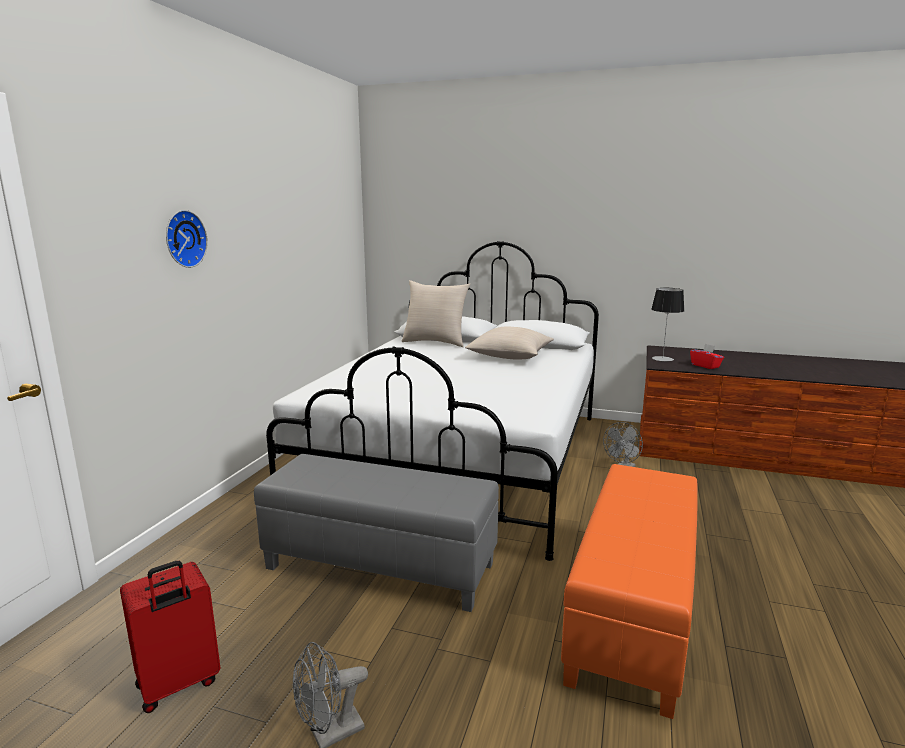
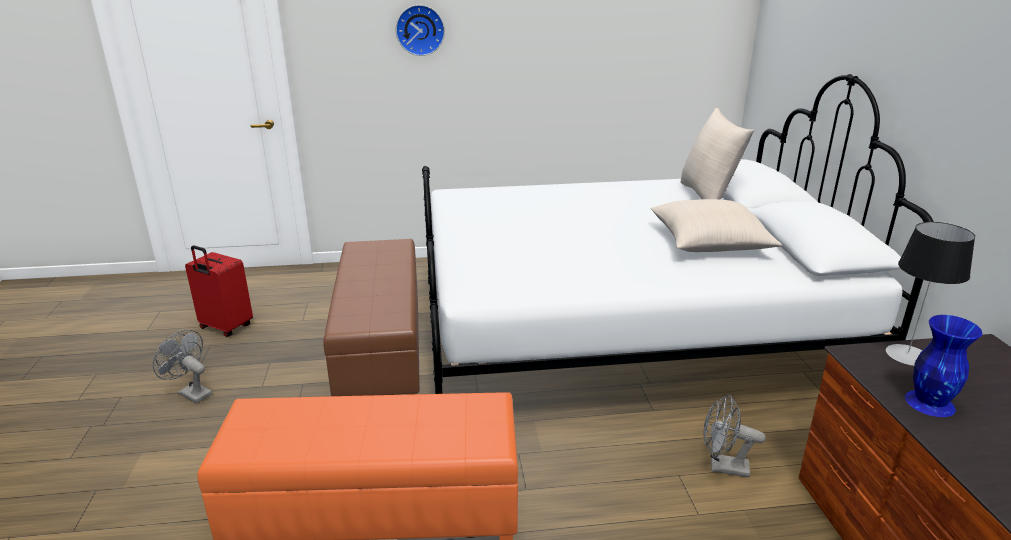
camera: 65 degrees right, 10 degrees up
grey ottoman [254,454,499,612] -> brown ottoman [323,239,420,396]
red tissue box [690,344,724,369] -> blue vase [905,315,982,417]

